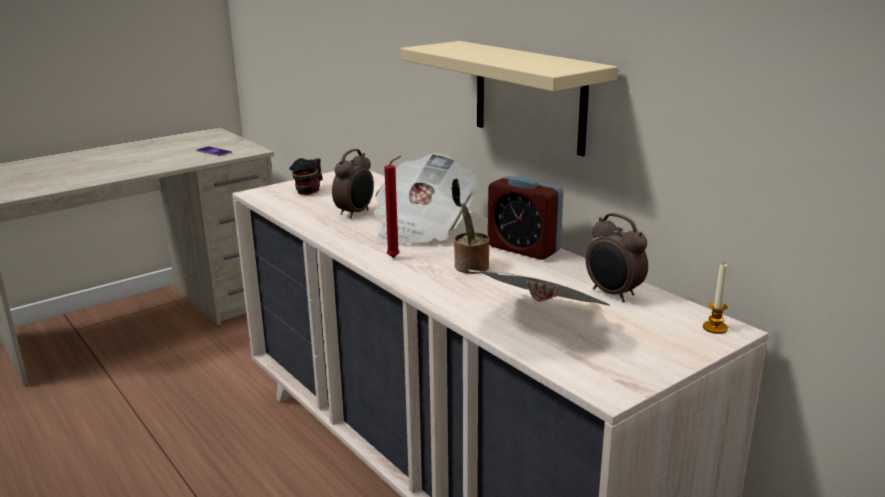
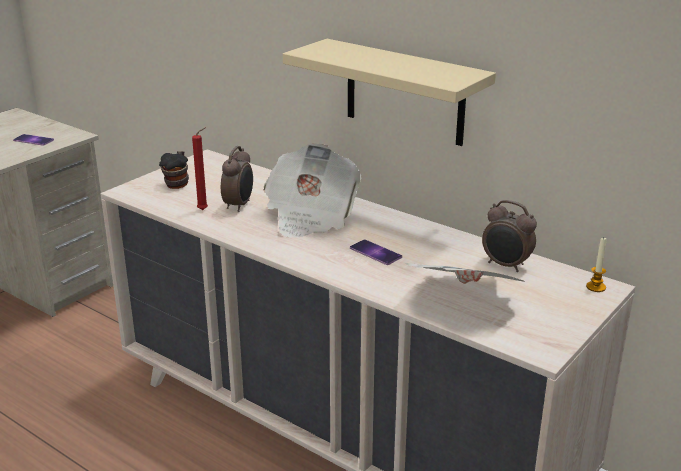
camera: 15 degrees left, 5 degrees up
red candle [384,156,401,258] -> red candle moved to [192,127,208,210]
potted plant [451,178,490,274] -> phone [350,239,402,265]
alarm clock [488,176,563,260] -> none

